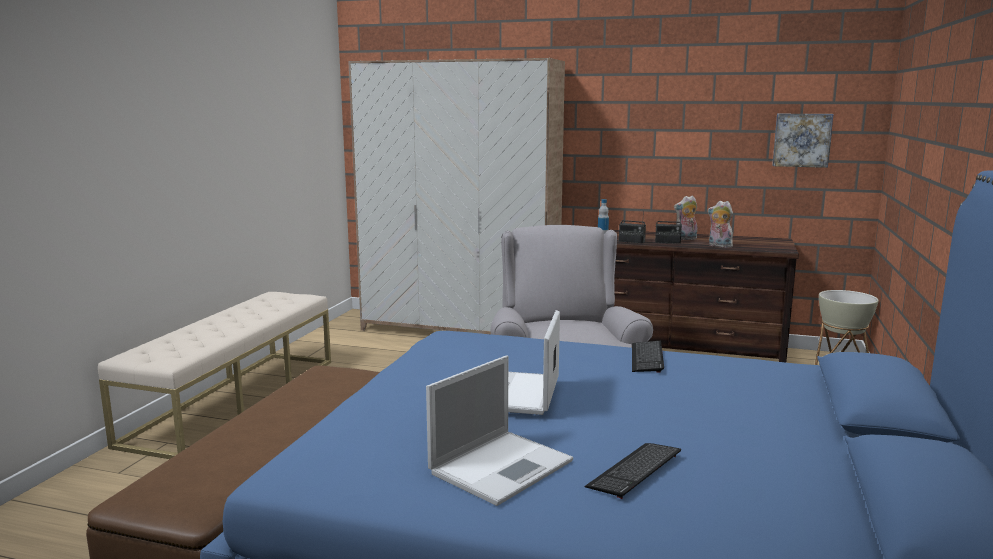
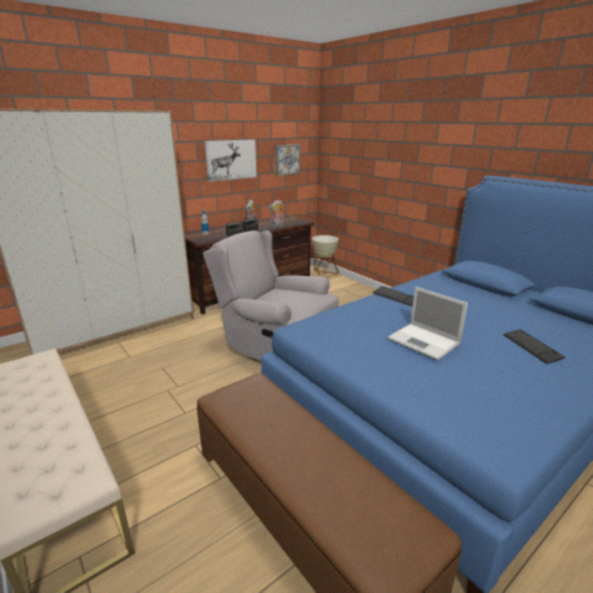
camera: 55 degrees left, 10 degrees up
laptop [426,356,573,506] -> none
none -> picture [204,139,256,182]

